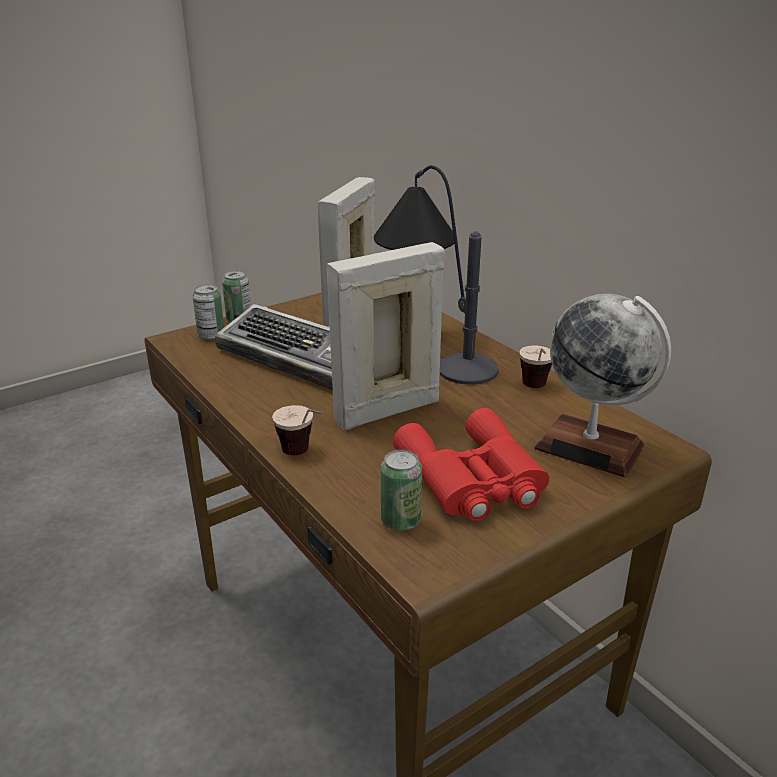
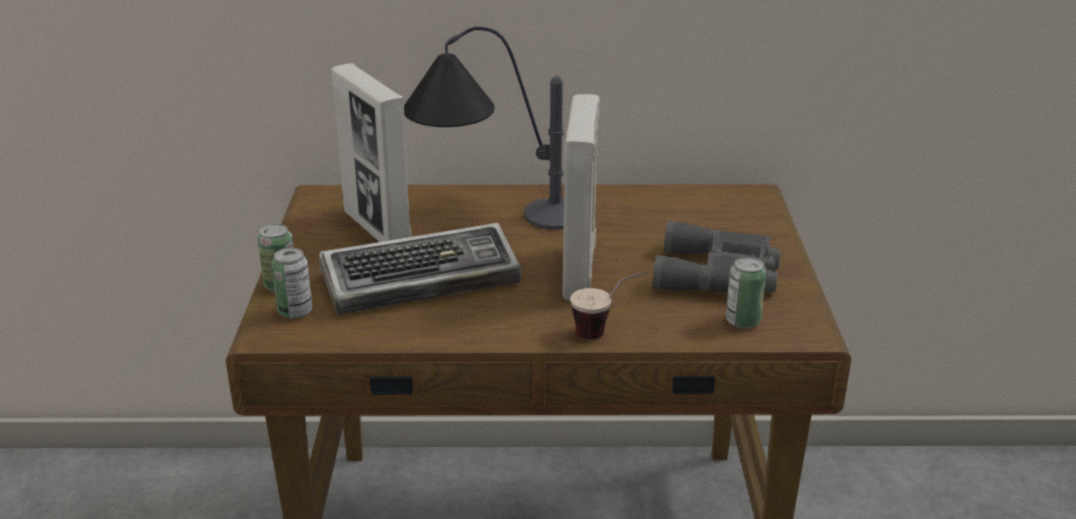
camera: 55 degrees left, 0 degrees up
red binoculars [393,408,549,521] -> grey binoculars [653,221,781,293]
cup [520,345,552,388] -> none
globe [534,294,671,477] -> none

